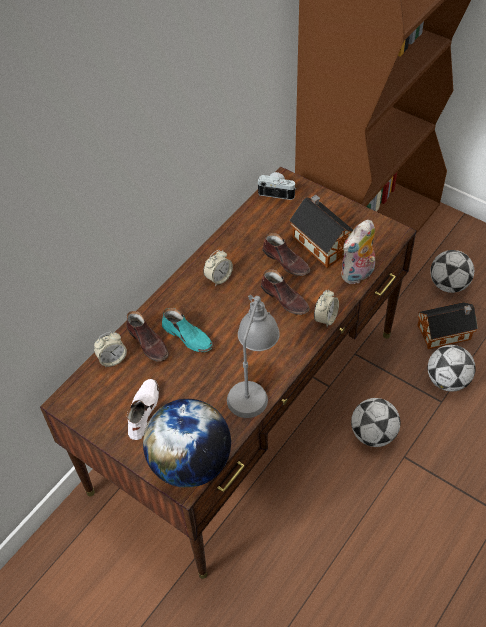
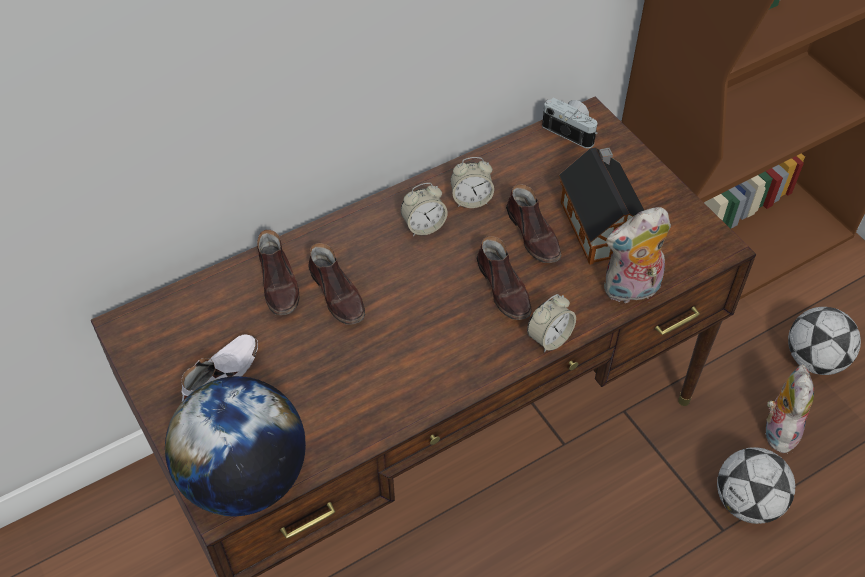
camera: 20 degrees right, 0 degrees up
alarm clock [94,332,127,368] -> alarm clock moved to [451,157,494,208]
turquoise shoe [162,308,213,352] -> brown shoe [309,243,365,325]
grey table lamp [227,295,280,418] -> none
football [351,398,400,447] -> none
toy house [417,302,478,349] -> plush toy [765,364,814,455]

